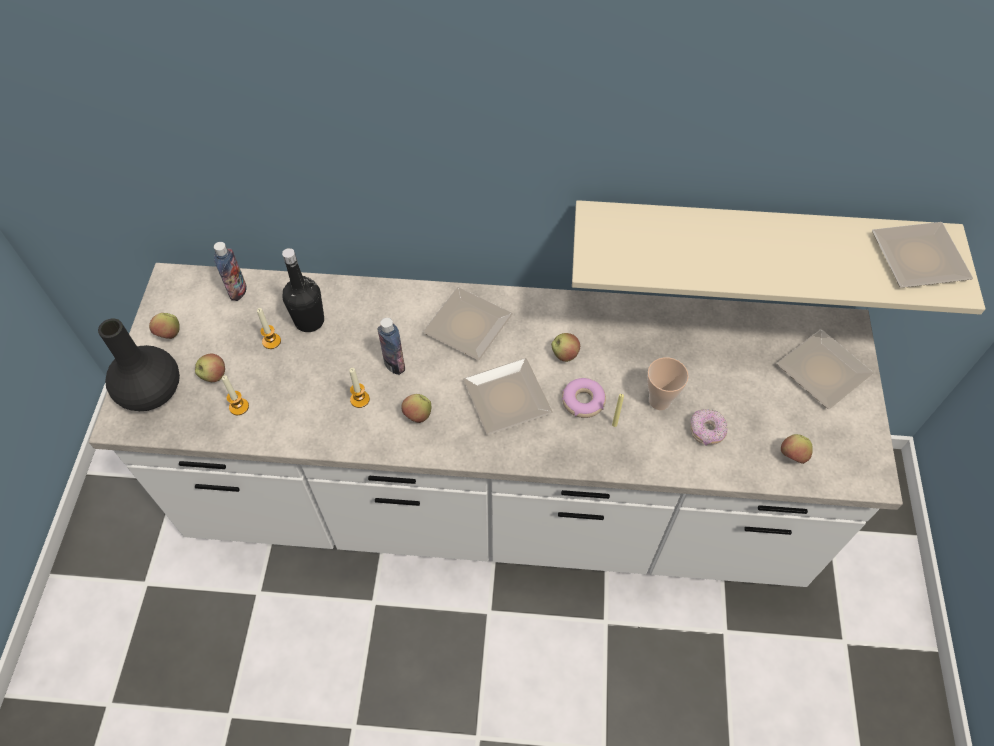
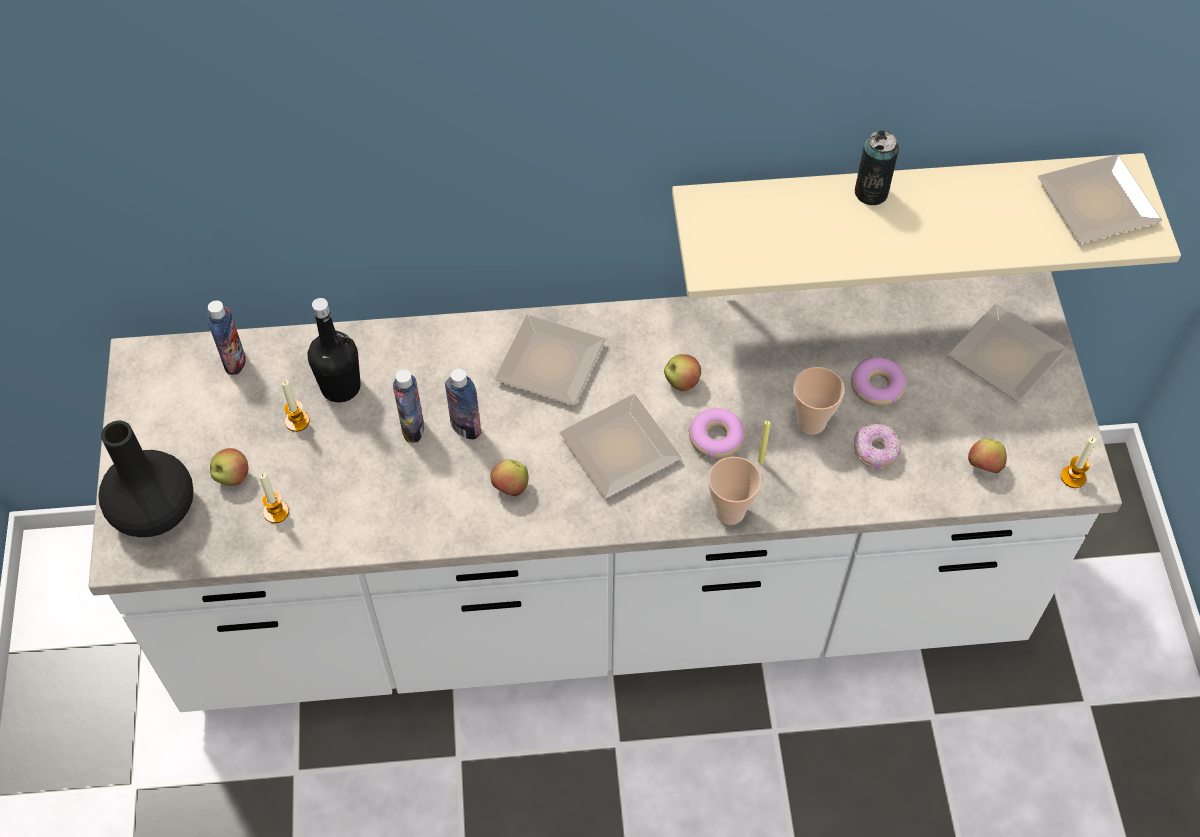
camera: 10 degrees left, 0 degrees up
apple [149,313,180,339] -> none
candle [349,368,370,408] -> candle moved to [1061,437,1096,488]
none -> bottle [393,369,424,443]
none -> cup [709,457,761,525]
none -> donut [851,357,906,406]
none -> can [855,130,899,205]

